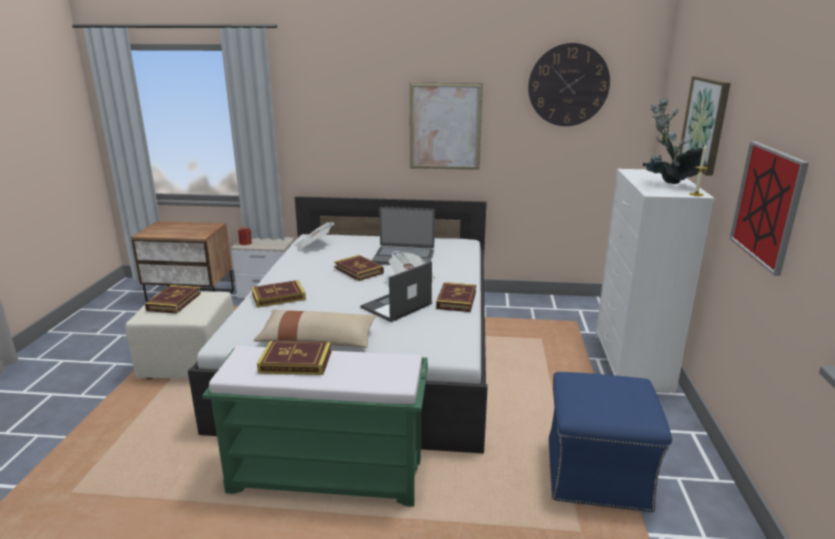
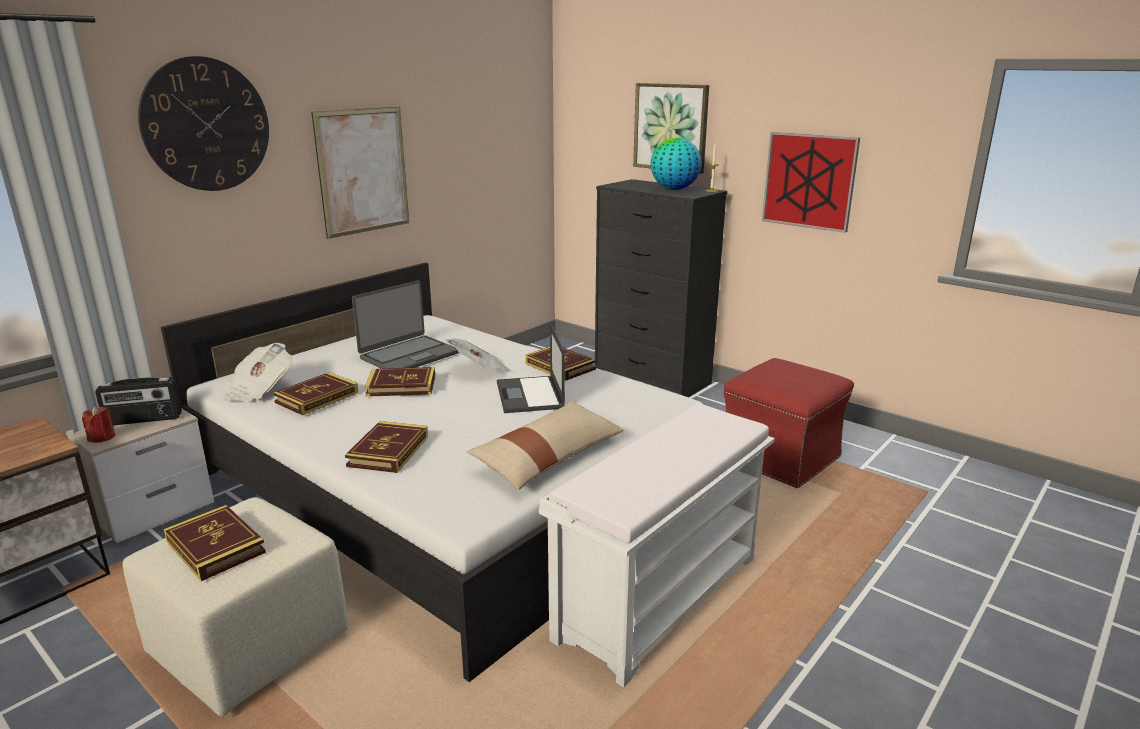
camera: 55 degrees left, 0 degrees up
green bench [203,346,428,507] -> white bench [539,403,775,687]
book [257,341,332,375] -> book moved to [273,372,358,415]
wall clock [528,43,610,126] -> wall clock moved to [138,56,269,191]
blue ottoman [548,372,672,512] -> red ottoman [724,358,854,488]
white dresser [596,169,715,393] -> black dresser [595,179,727,397]
potted plant [643,97,707,184] -> globe [650,138,702,190]
none -> radio [95,377,182,425]

